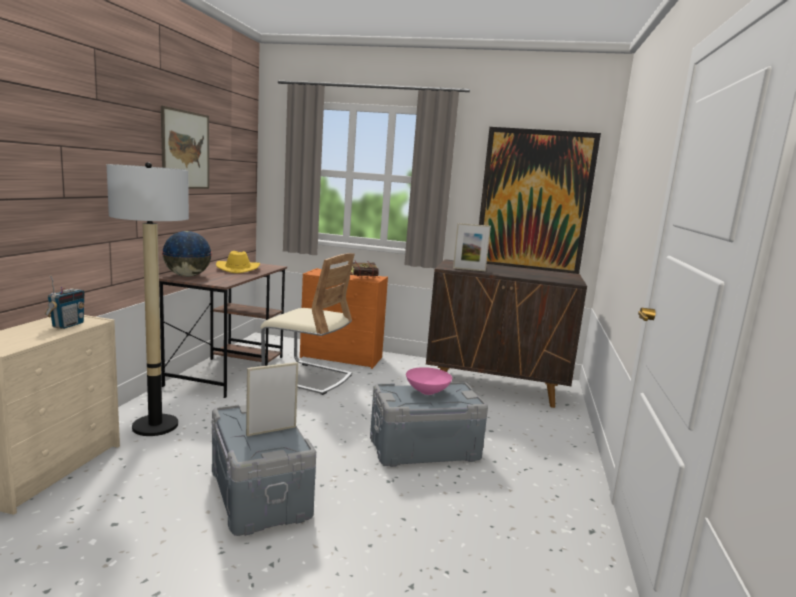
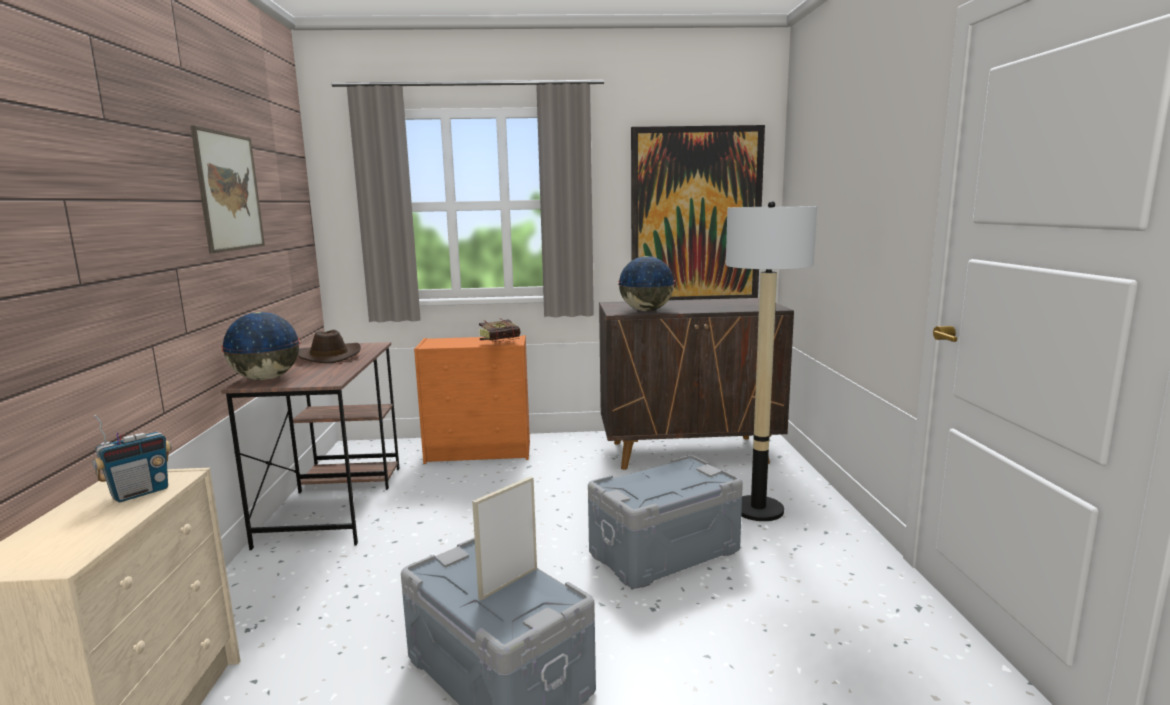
camera: 15 degrees left, 0 degrees up
radio [45,276,85,329] -> radio turned 45 degrees clockwise [92,415,172,502]
floor lamp [107,162,189,436] -> floor lamp moved to [726,201,817,521]
yellow hat [216,251,260,273] -> brown hat [298,330,361,363]
beige chair [260,253,355,395] -> none
pink bowl [406,367,452,395] -> none
picture frame [453,223,491,271] -> globe [618,256,675,311]

